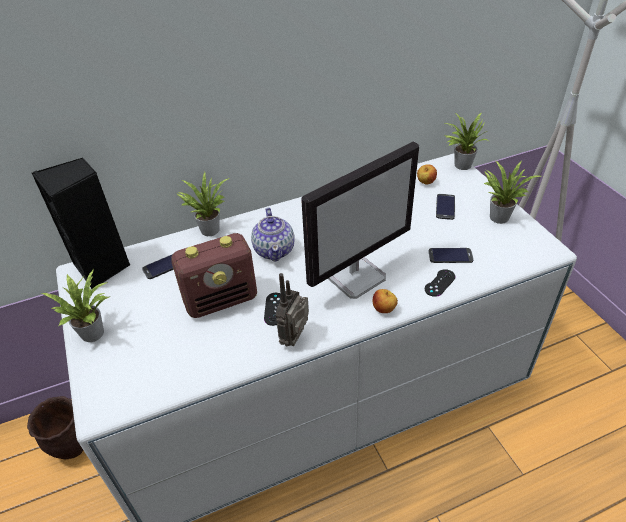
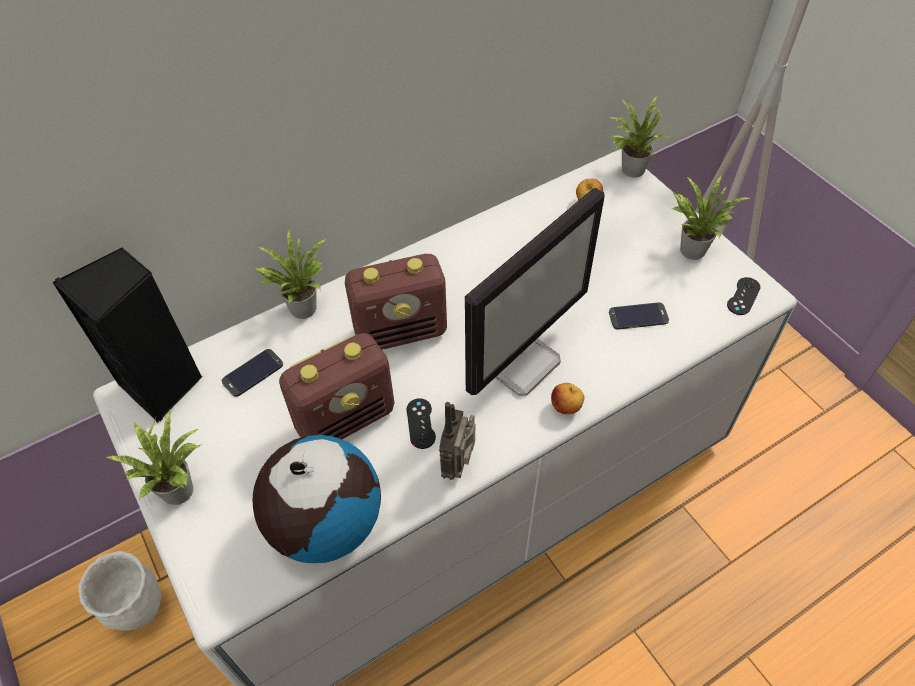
camera: 10 degrees left, 10 degrees up
brown planter [27,396,83,459] -> white planter [78,551,161,631]
teapot [251,208,295,262] -> radio [345,254,447,350]
black game controller [425,269,455,297] -> black game controller moved to [727,277,761,315]
phone [436,194,455,220] -> none
none -> globe [253,435,381,563]

